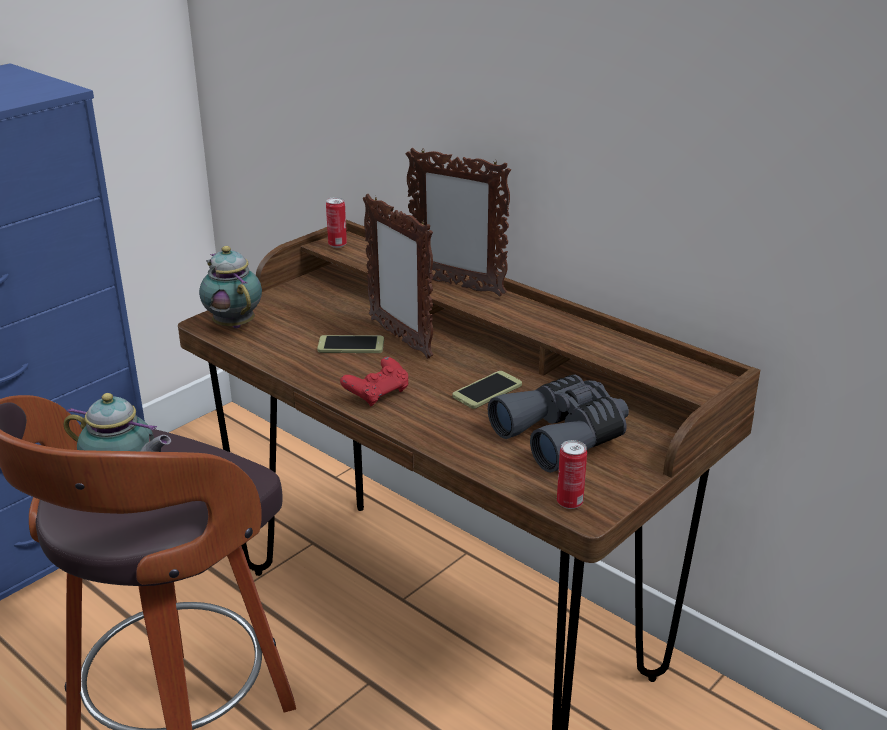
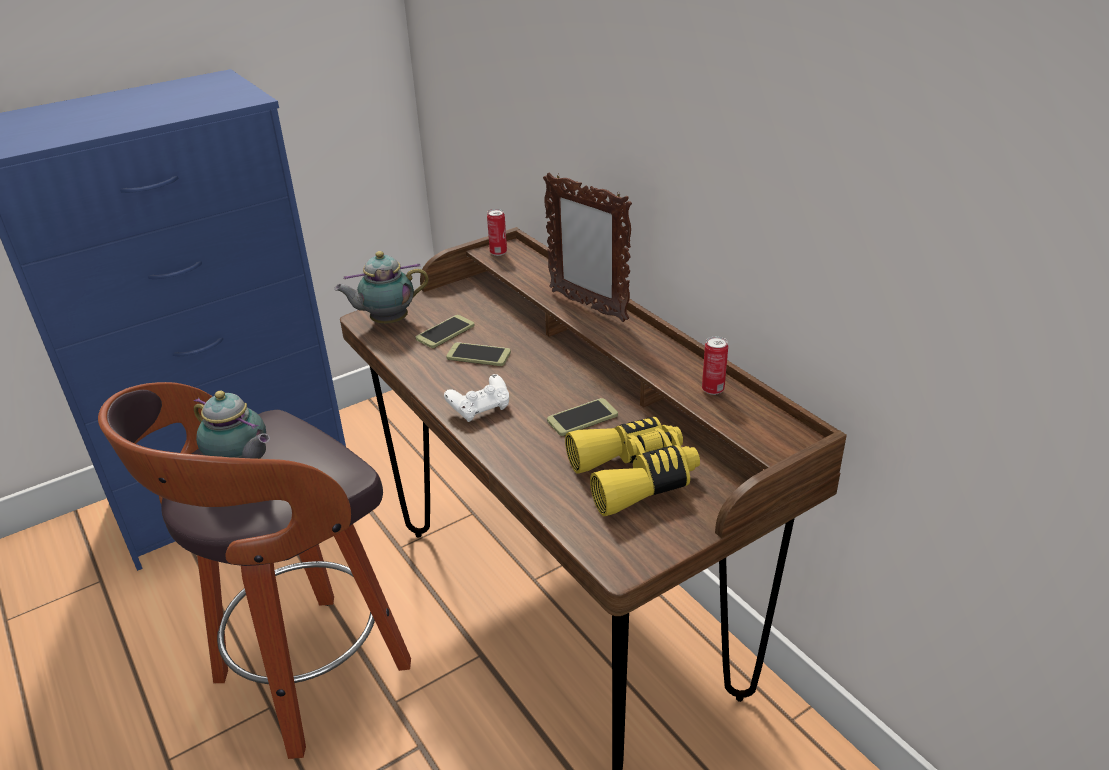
camera: 15 degrees right, 5 degrees up
teapot [199,246,262,328] -> teapot turned 90 degrees counterclockwise [334,251,429,324]
red game controller [340,357,409,406] -> white game controller [444,374,509,422]
picture frame [363,194,433,359] -> none
grey binoculars [488,374,629,473] -> yellow binoculars [565,417,700,516]
can [557,440,587,509] -> can moved to [702,336,728,395]
none -> phone [416,315,475,348]

